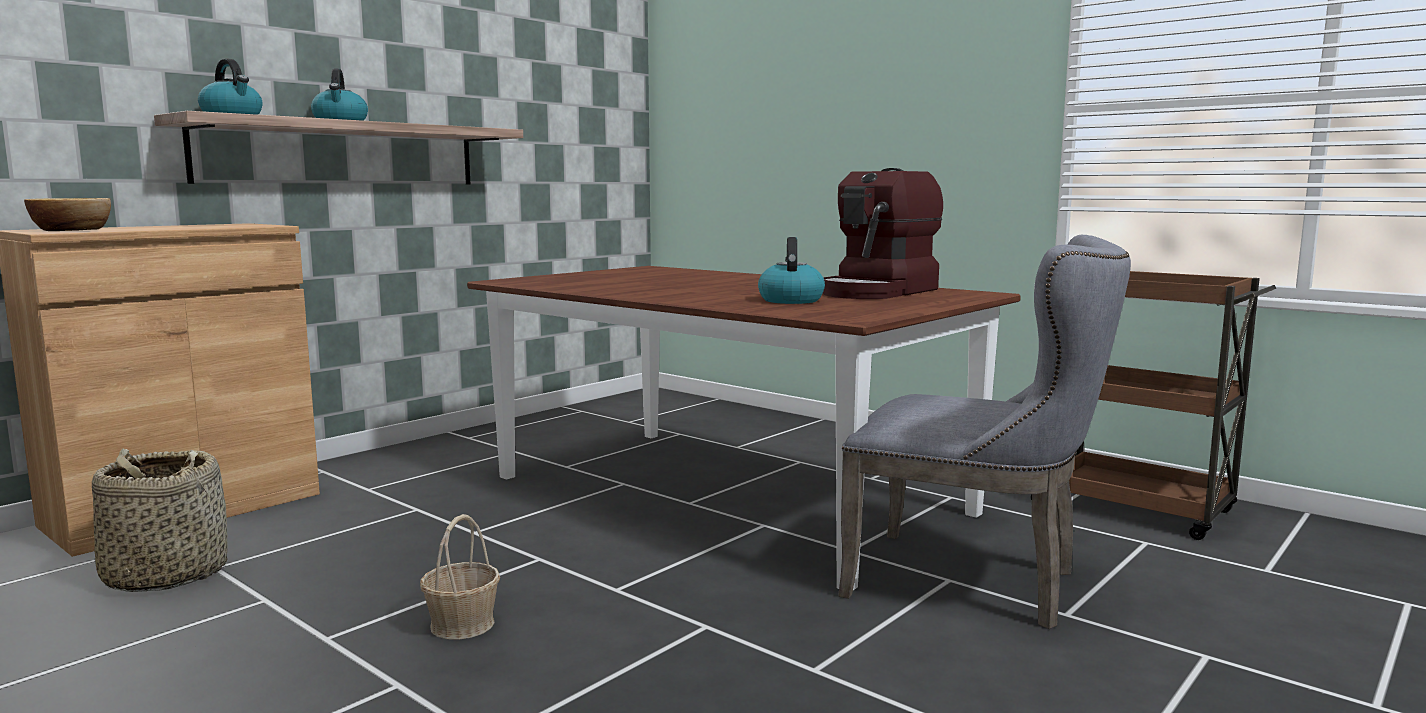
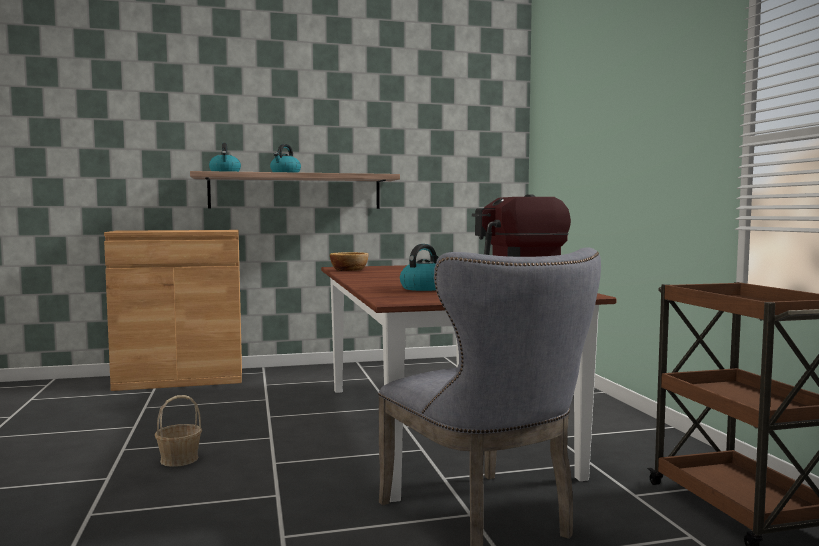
camera: 35 degrees right, 5 degrees down
bowl [24,198,111,231] -> bowl moved to [330,252,368,271]
basket [92,448,228,592] -> none

